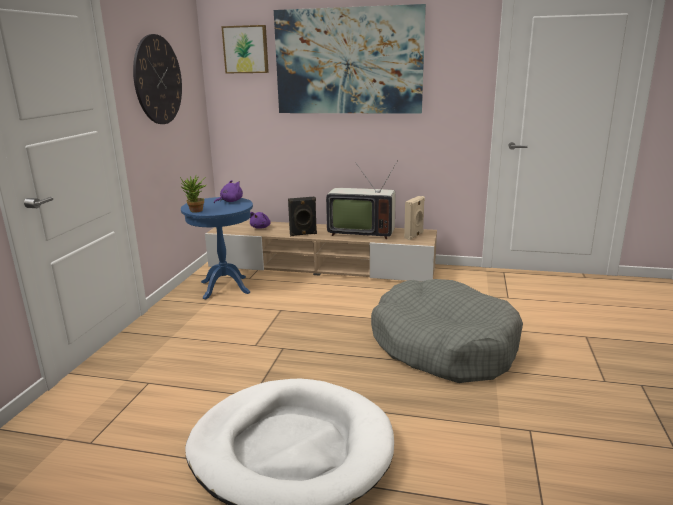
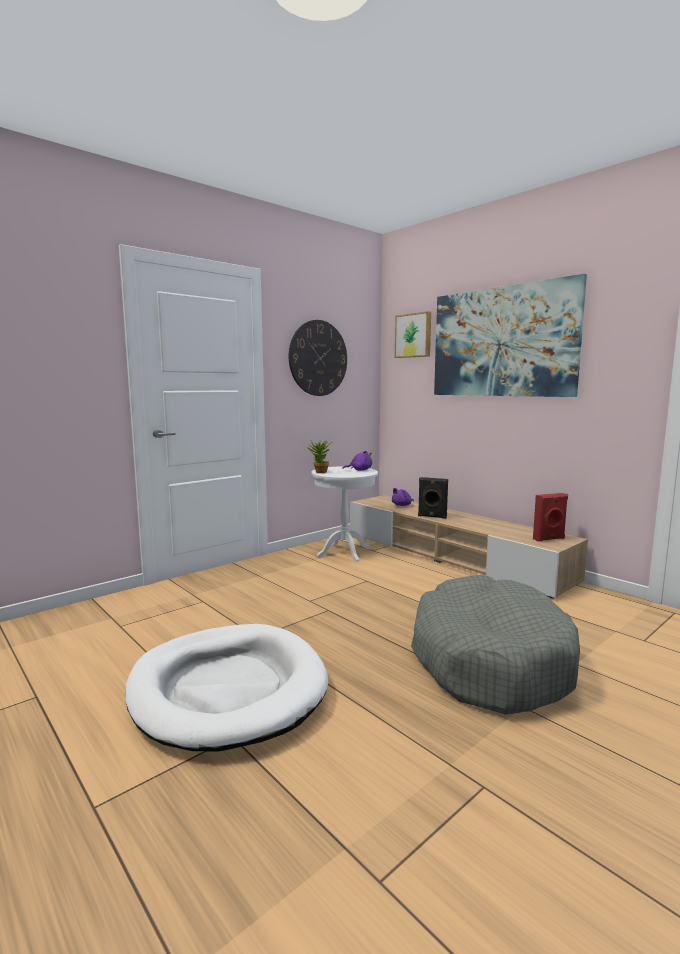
camera: 35 degrees right, 10 degrees down
blue side table [181,197,253,299] -> white side table [311,466,378,562]
television [326,160,398,239] -> none
beige speaker [404,196,425,240] -> red speaker [533,493,568,542]

